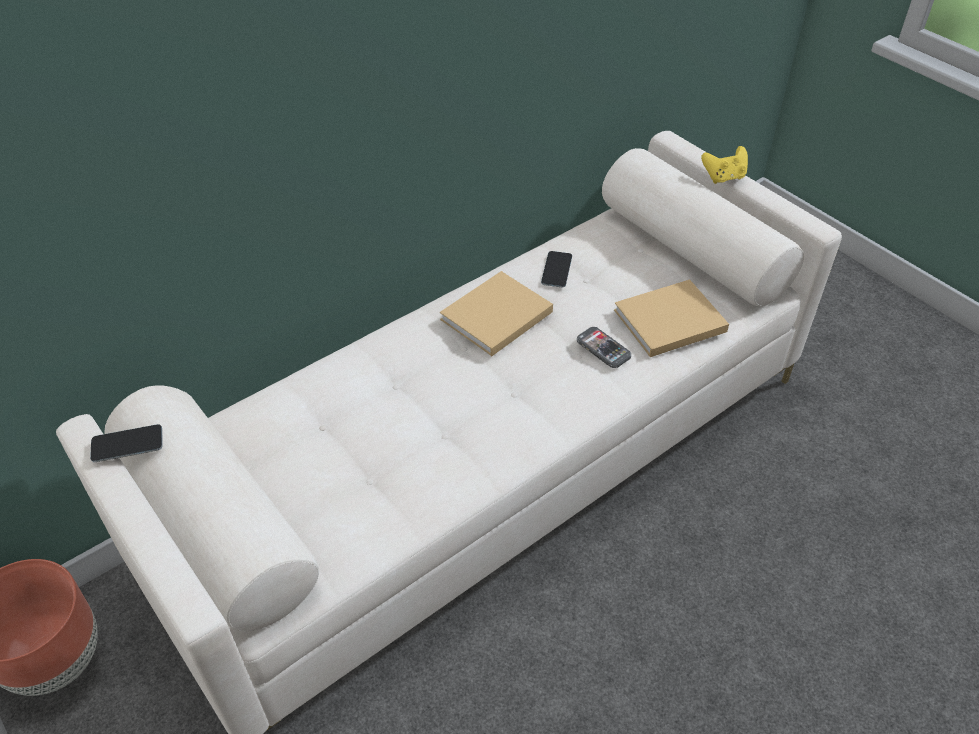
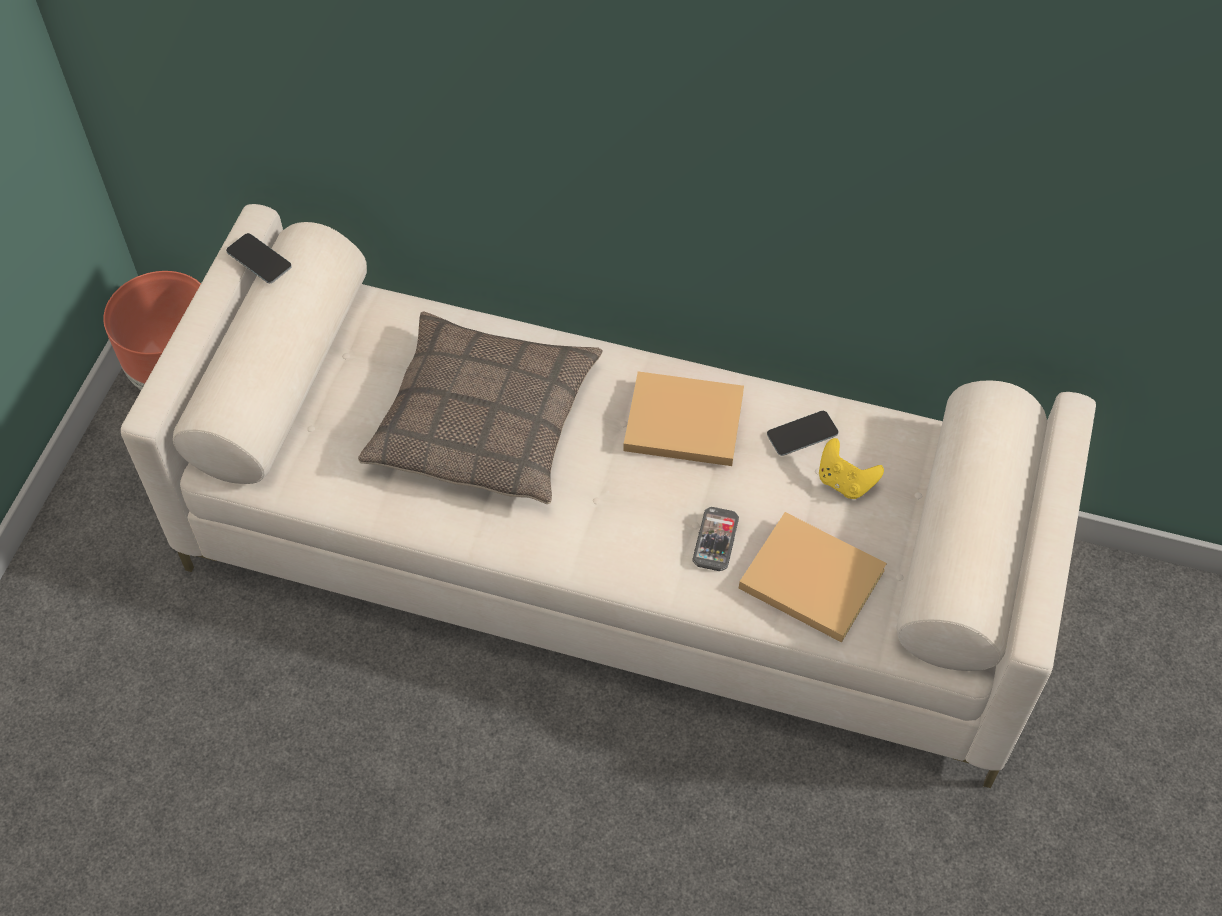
camera: 55 degrees right, 10 degrees up
yellow game controller [701,146,748,184] -> yellow game controller moved to [819,438,884,499]
none -> pillow [358,311,603,504]

